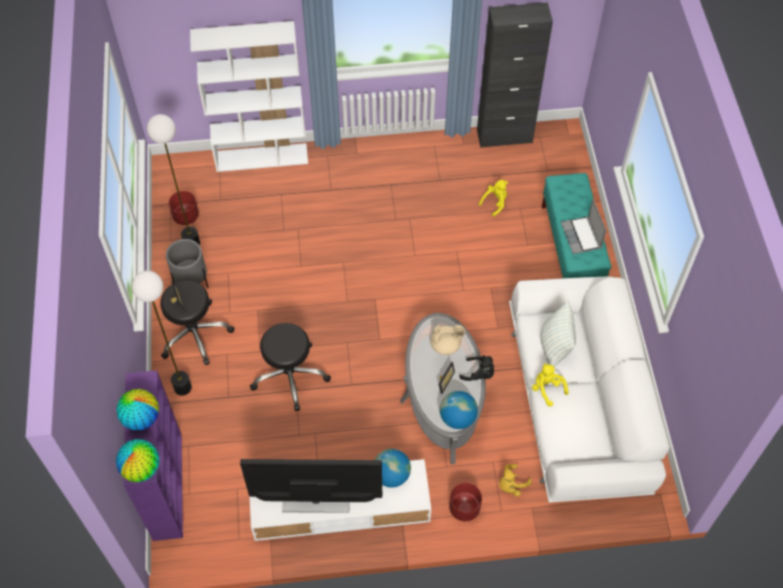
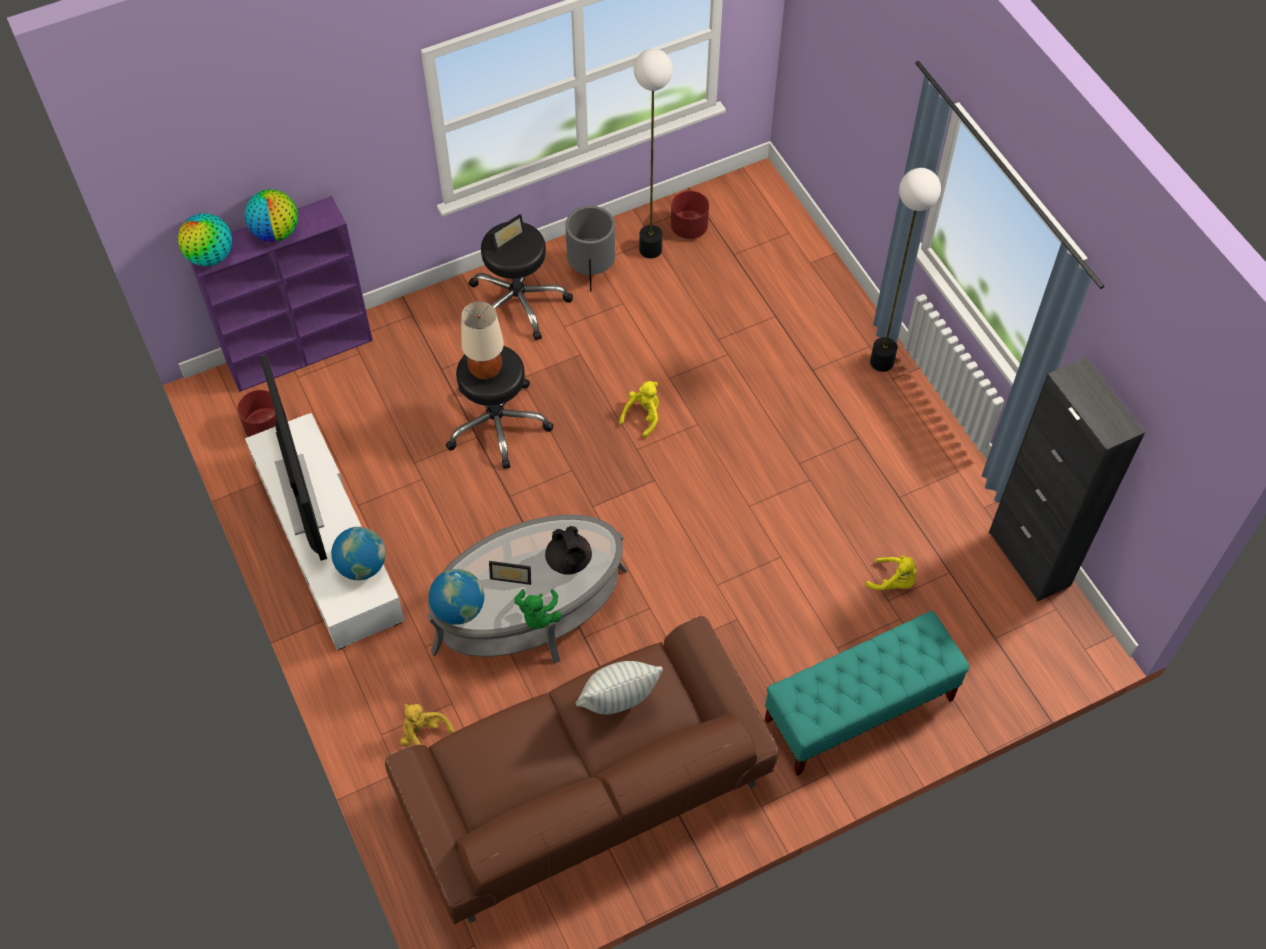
camera: 70 degrees right, 0 degrees up
floor lamp [132,271,192,396] -> floor lamp moved to [870,168,941,372]
white bookcase [190,21,308,172] -> none
beige teapot [430,325,465,355] -> black teapot [545,526,592,575]
red planter [449,483,482,521] -> red planter moved to [237,390,277,437]
black plush toy [459,355,494,381] -> green plush toy [514,589,562,629]
white sofa [509,276,670,503] -> brown sofa [385,615,779,924]
yellow plush toy [532,363,569,407] -> yellow plush toy moved to [619,381,659,438]
laptop [561,199,606,254] -> none
none -> beige table lamp [461,301,504,380]

